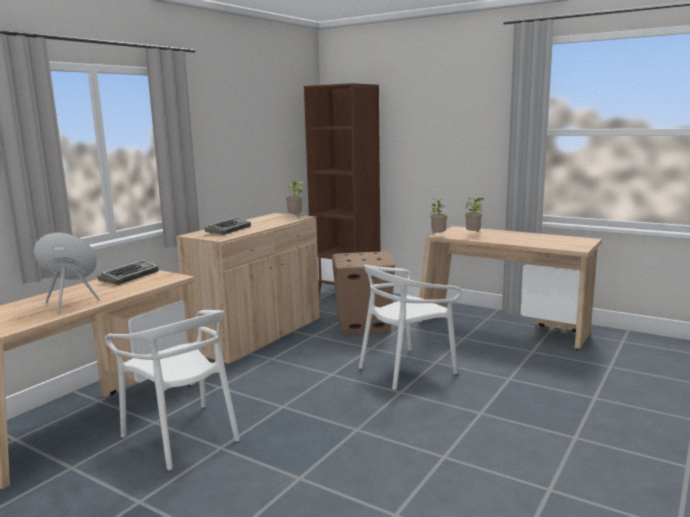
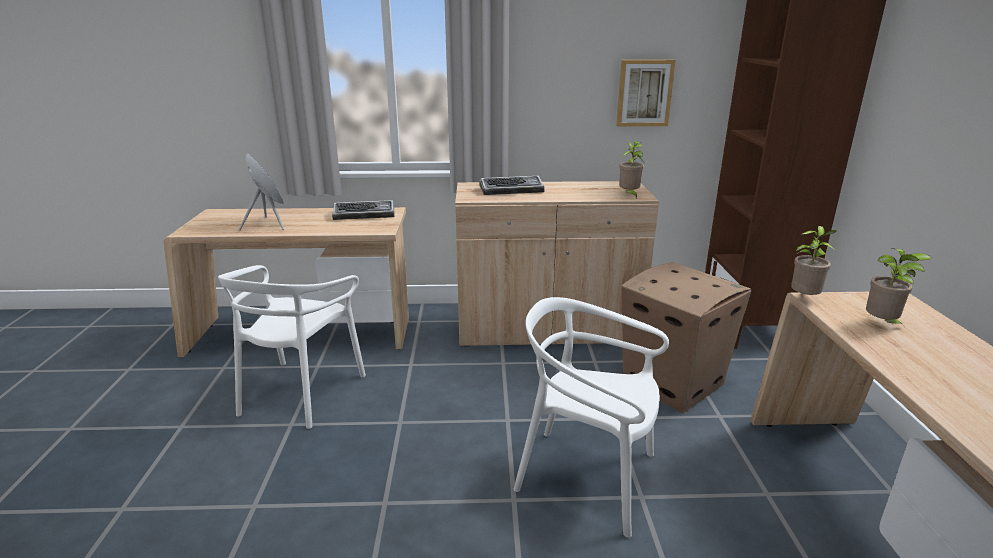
camera: 55 degrees right, 10 degrees up
none -> picture [616,60,675,126]

